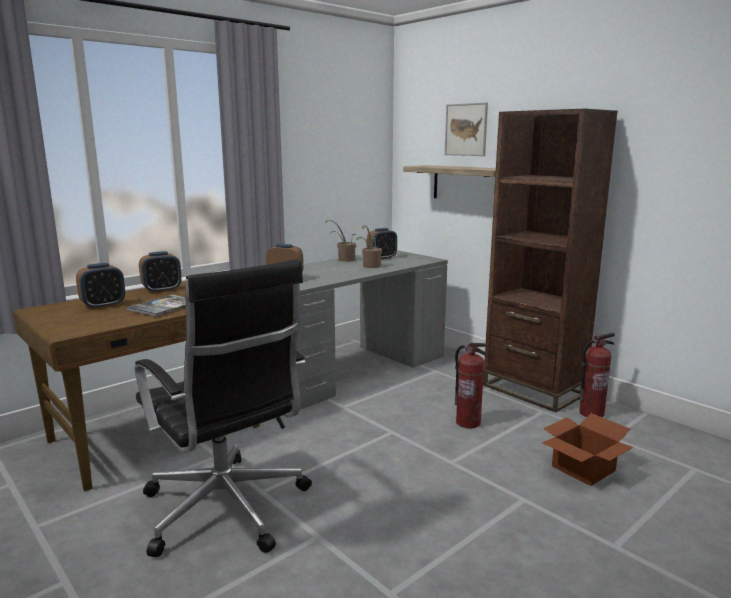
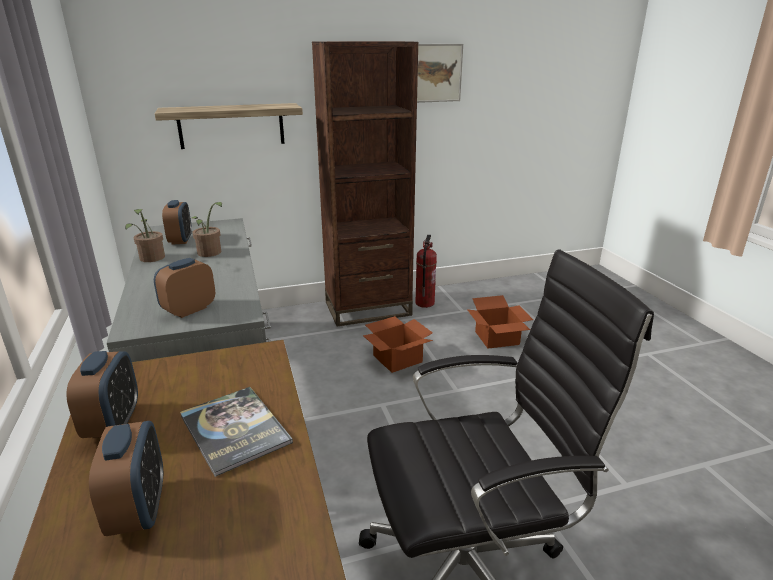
camera: 65 degrees left, 10 degrees up
picture [445,102,488,156] -> picture moved to [417,44,463,103]
fire extinguisher [455,342,488,429] -> cardboard box [363,316,433,373]

